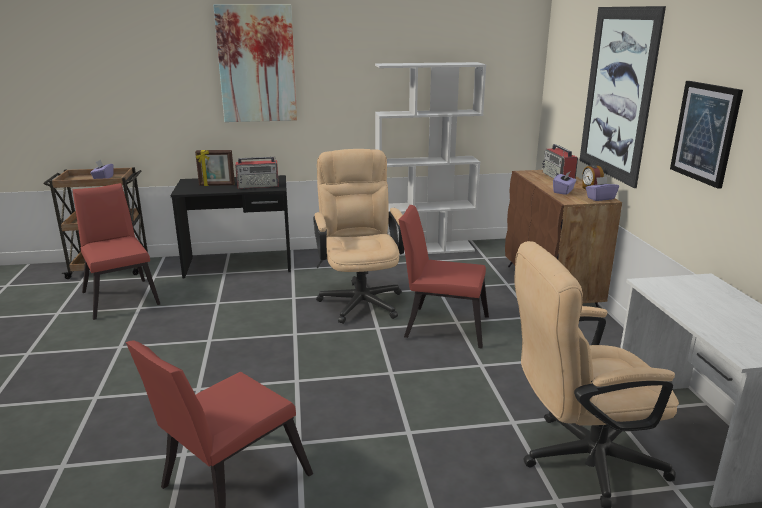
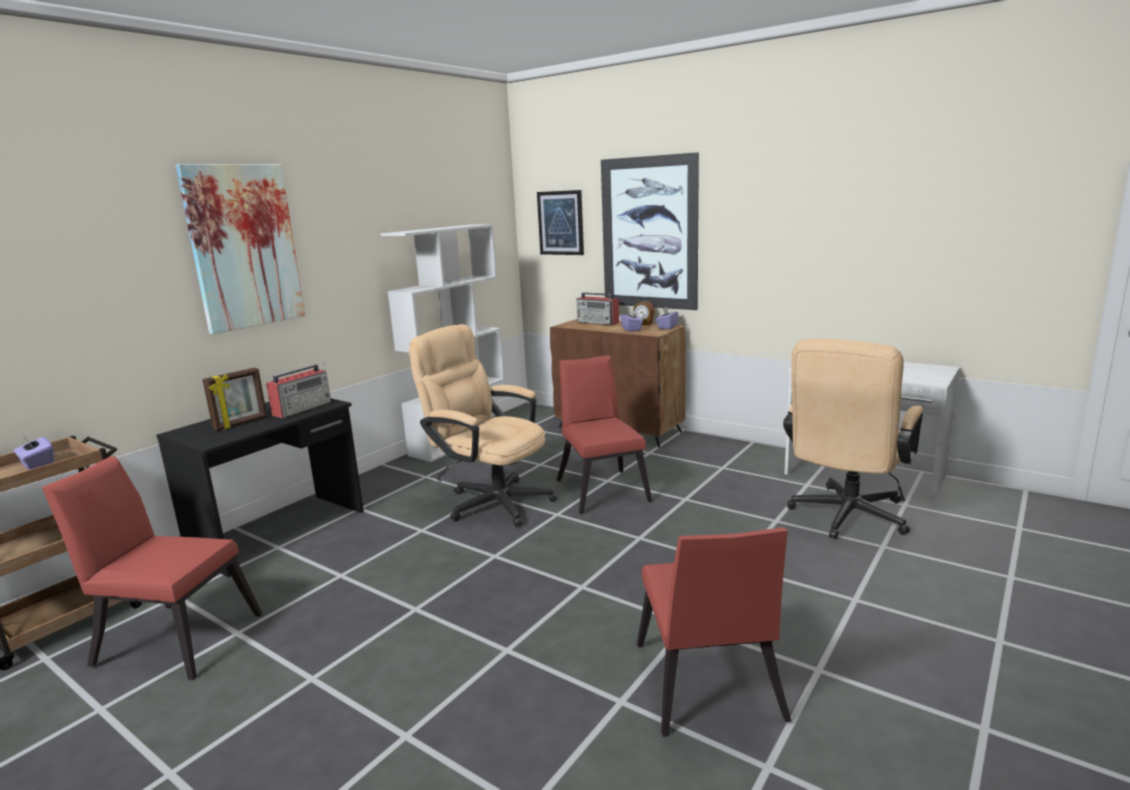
camera: 45 degrees left, 5 degrees down
red chair [399,205,489,348] -> red chair turned 105 degrees clockwise [557,355,652,514]
picture [670,81,743,189] -> picture moved to [537,190,584,255]

